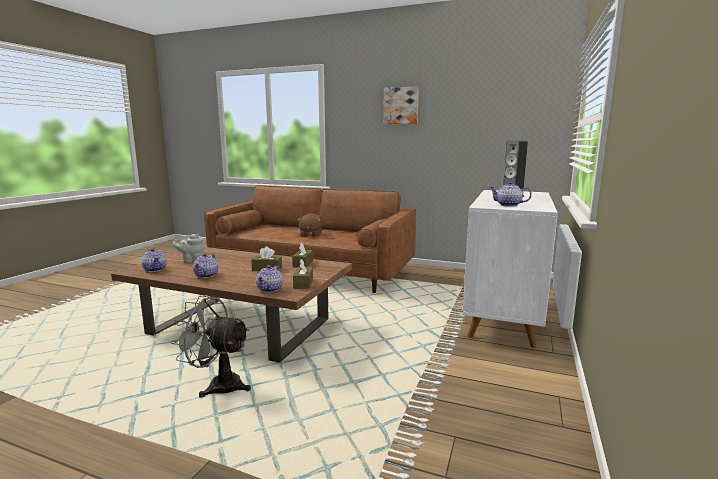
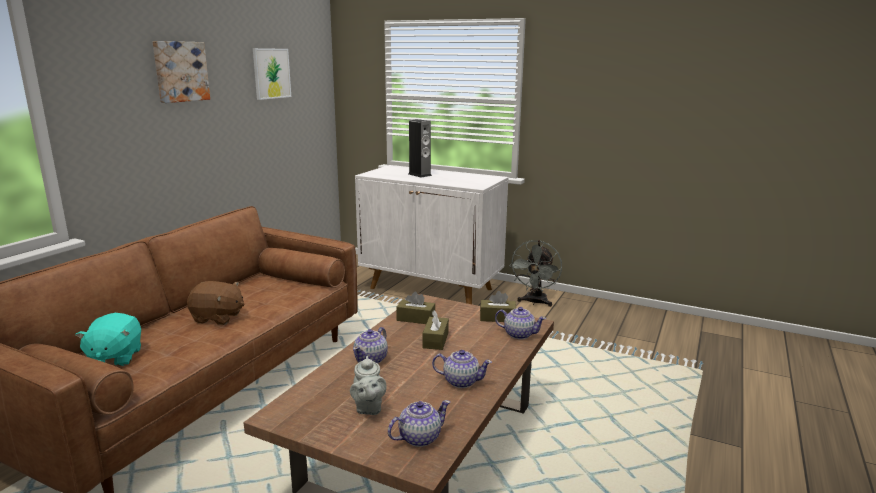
camera: 85 degrees left, 5 degrees up
grey fan [170,296,251,398] -> grey fan moved to [509,240,562,307]
teapot [490,181,532,207] -> teapot moved to [353,327,388,364]
none -> turquoise plush toy [75,313,141,366]
none -> picture [253,48,291,100]

